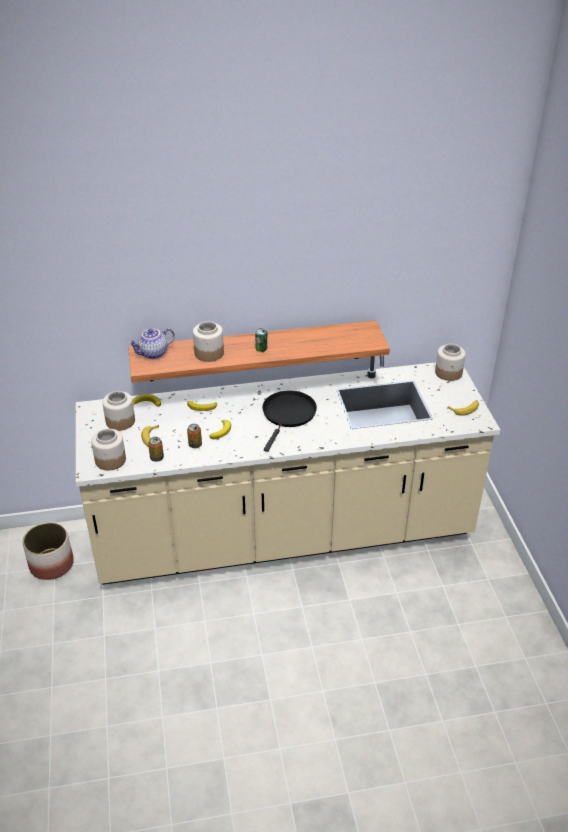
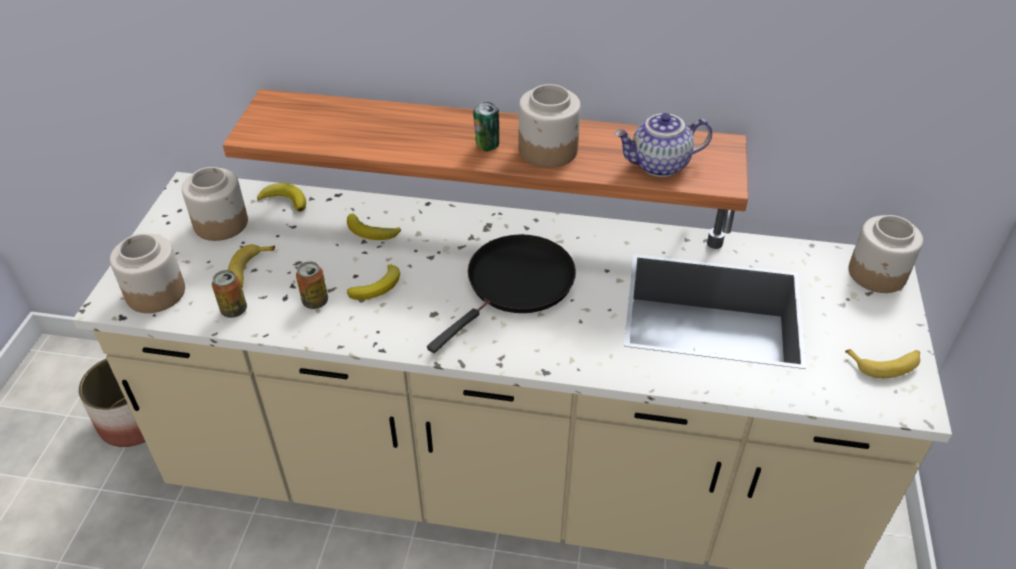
camera: 20 degrees right, 5 degrees up
teapot [128,328,175,359] -> teapot moved to [614,113,712,177]
jar [193,321,224,362] -> jar moved to [518,84,581,168]

